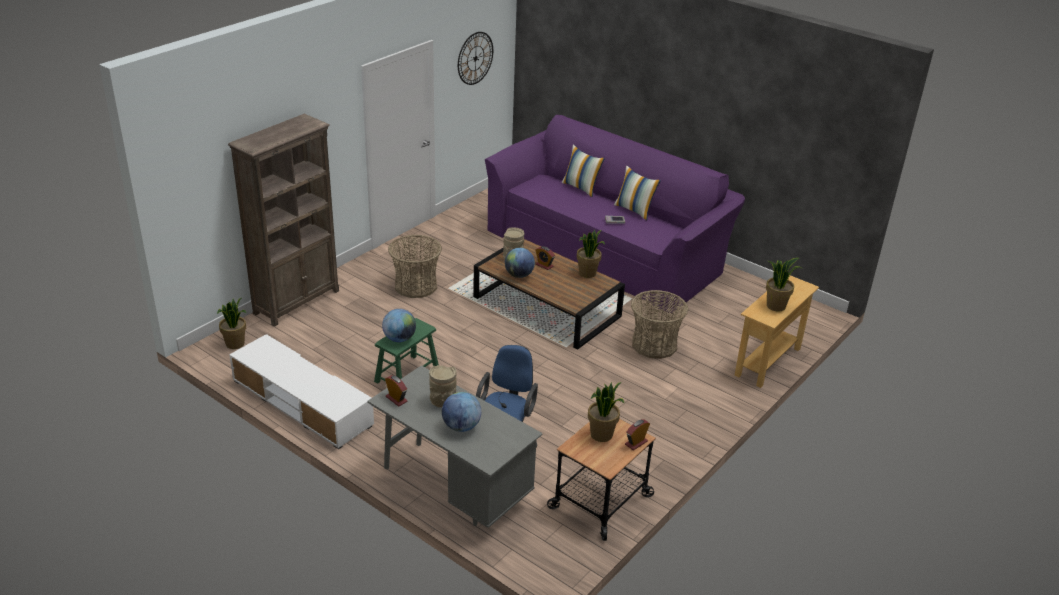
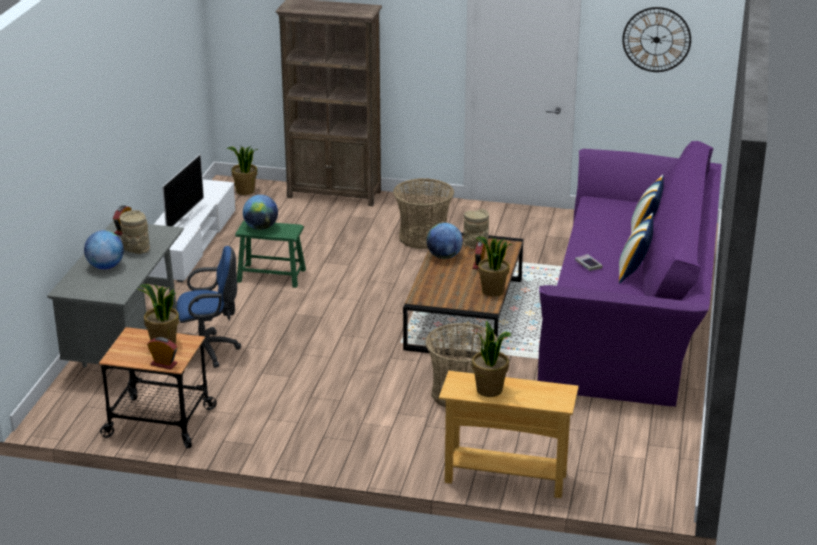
camera: 65 degrees right, 5 degrees down
none -> television [162,154,204,227]

